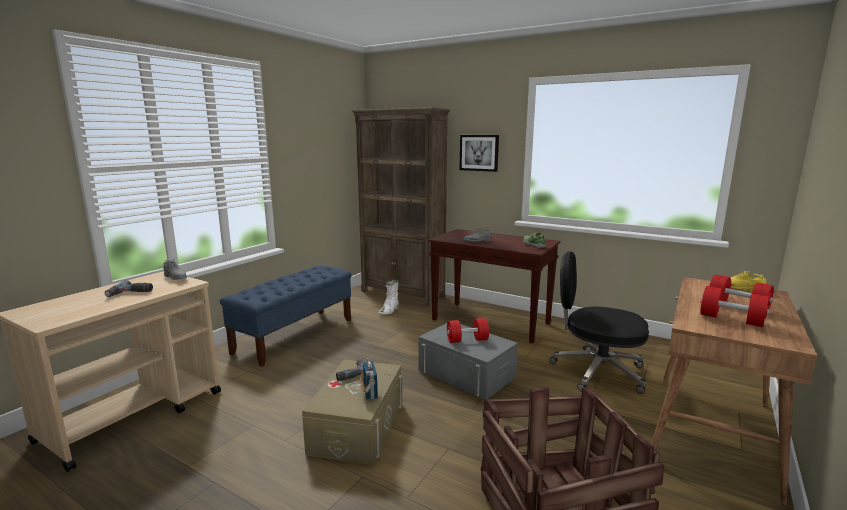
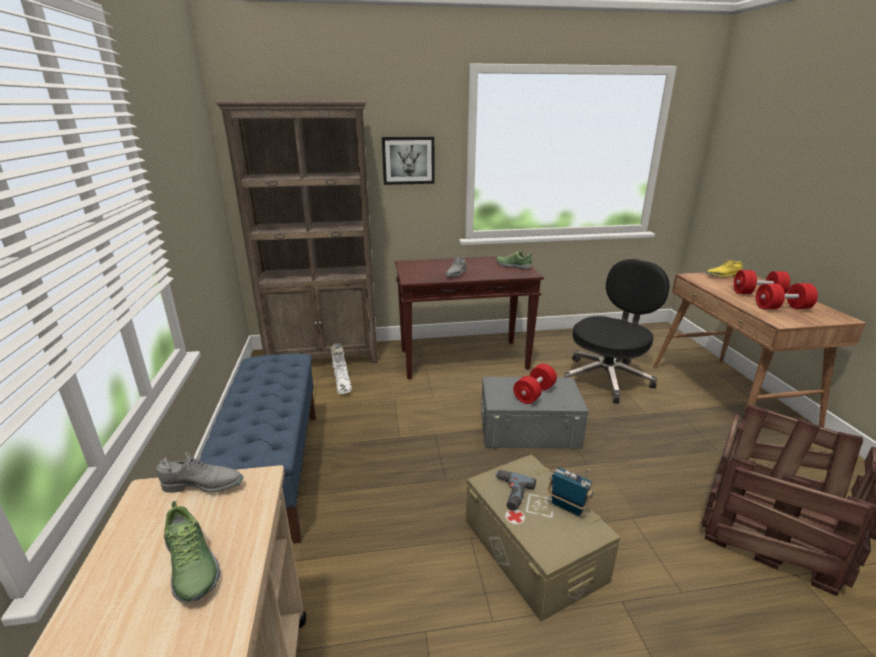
camera: 40 degrees left, 10 degrees up
power drill [105,280,153,297] -> shoe [164,501,220,603]
black office chair [549,252,649,394] -> black office chair turned 150 degrees clockwise [564,259,670,403]

